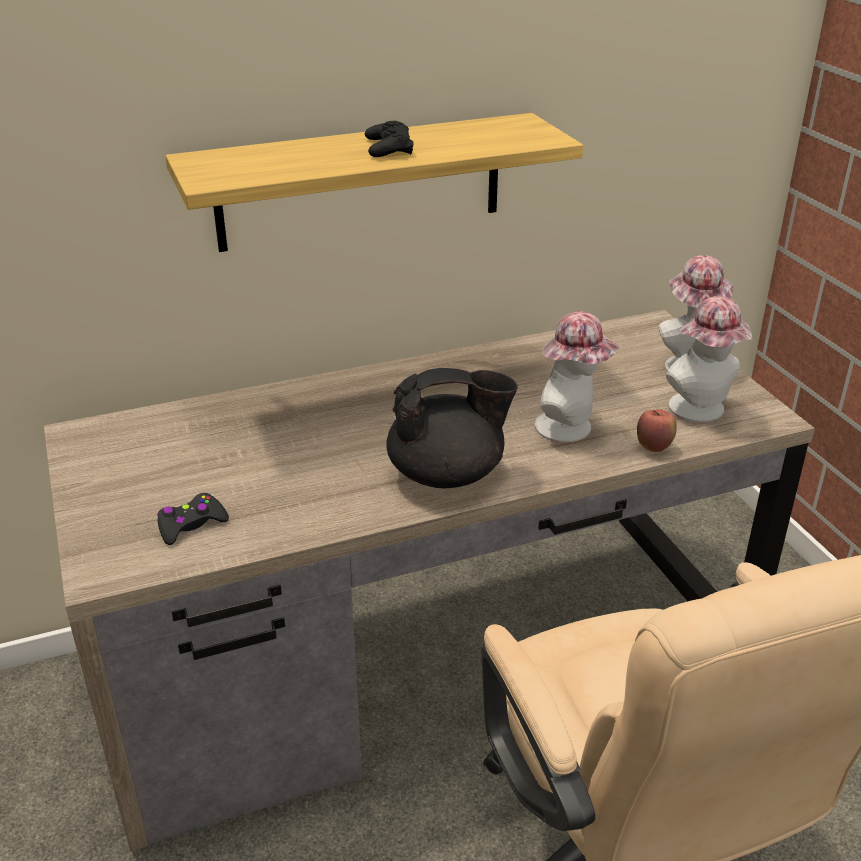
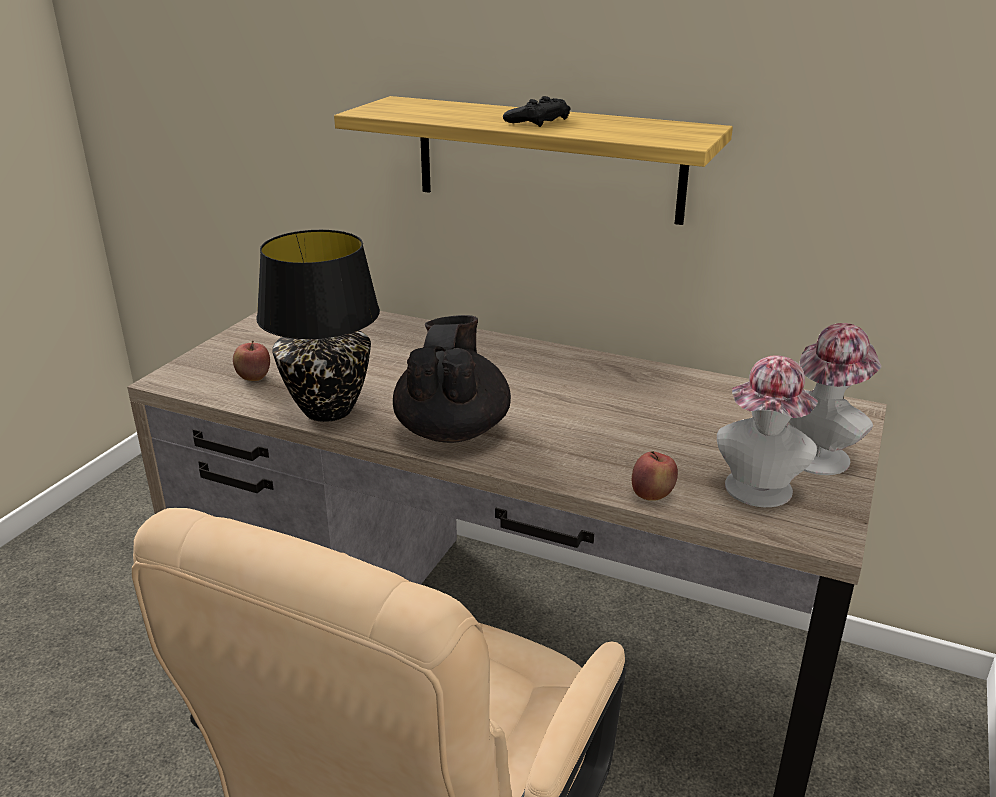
camera: 45 degrees right, 5 degrees down
black game controller [157,493,229,545] -> apple [233,341,270,381]
black teapot [386,368,518,488] -> black teapot turned 120 degrees counterclockwise [393,315,511,443]
hat [535,311,621,442] -> none
none -> black table lamp [256,230,380,422]

